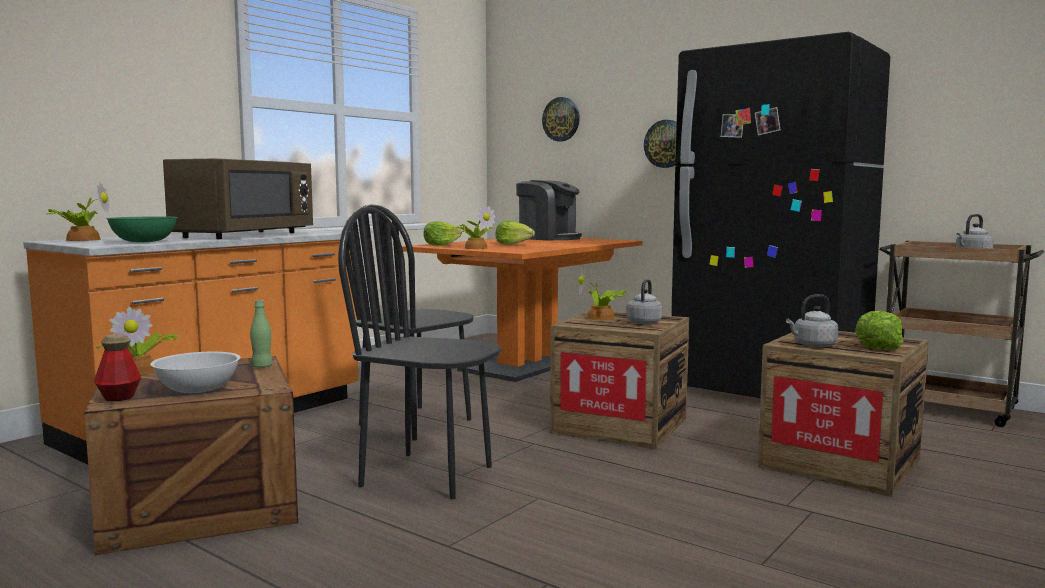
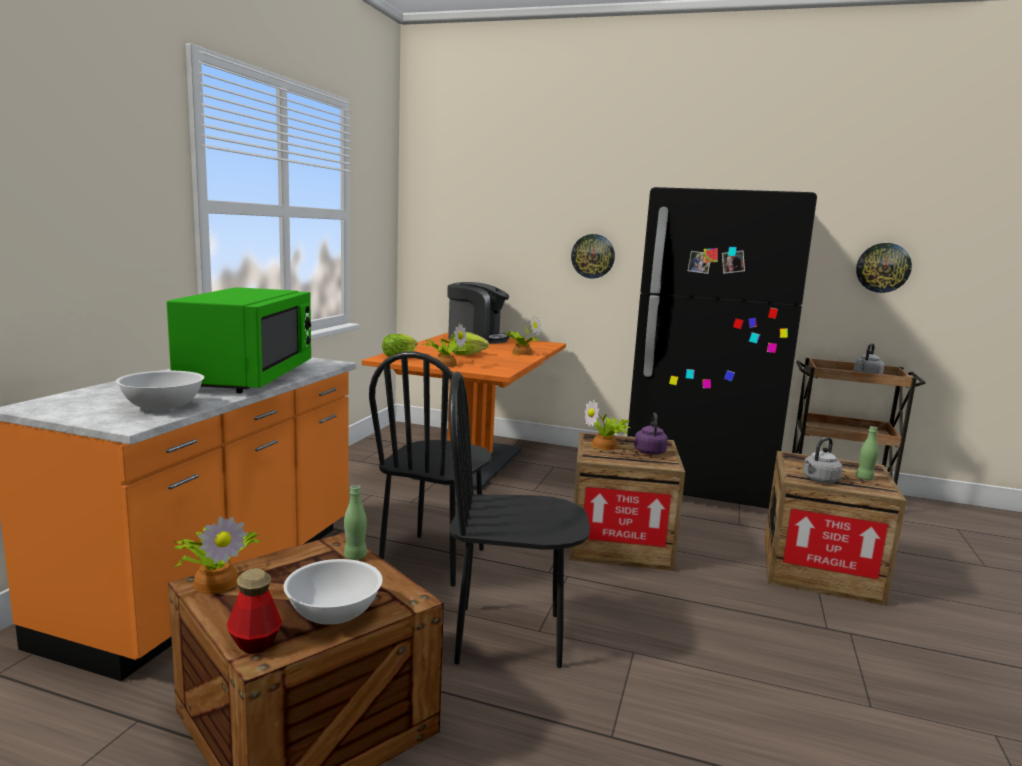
camera: 20 degrees left, 5 degrees up
potted plant [46,182,110,241] -> potted plant moved to [506,314,542,355]
green bowl [105,217,178,242] -> white bowl [116,371,204,410]
brown microwave [163,158,313,239] -> green microwave [167,287,311,393]
wall clock [542,97,580,142] -> wall clock moved to [856,243,912,293]
grey kettle [626,279,662,324] -> purple kettle [634,413,668,455]
lettuce [855,311,903,349] -> green bottle [856,426,879,480]

